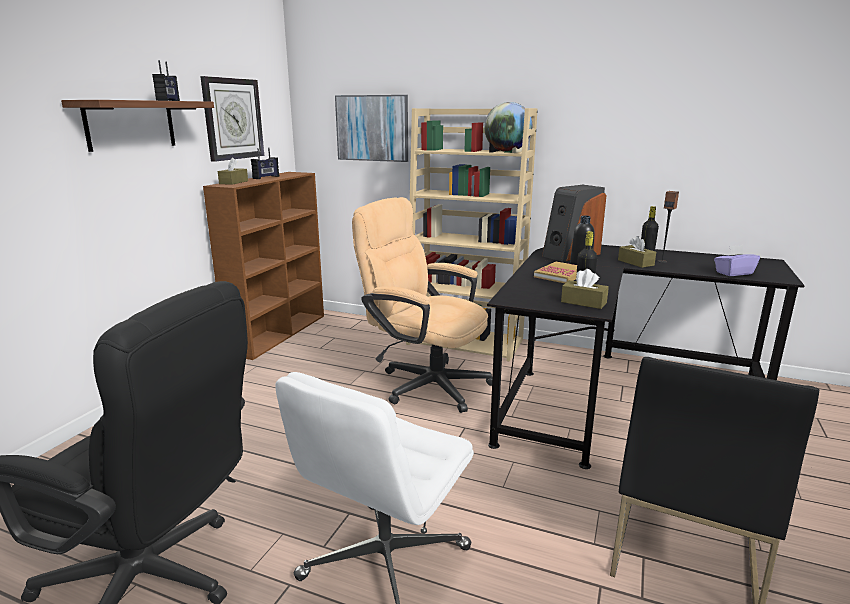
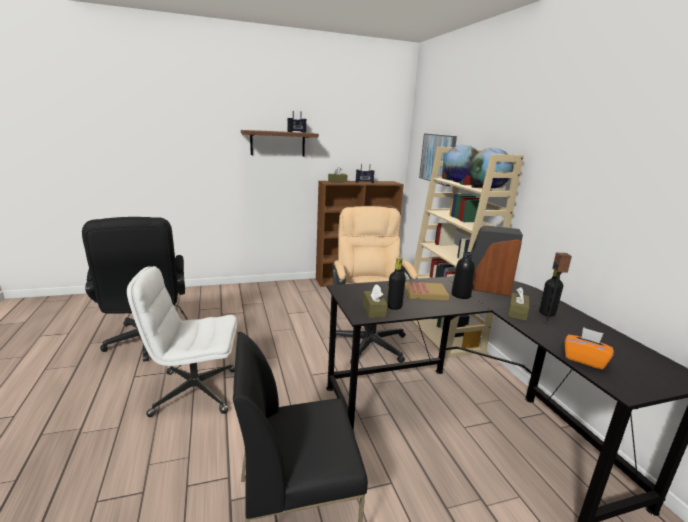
camera: 50 degrees right, 0 degrees up
wall clock [200,76,264,162] -> none
purple tissue box [714,245,760,276] -> orange tissue box [565,327,614,369]
none -> globe [443,145,479,183]

